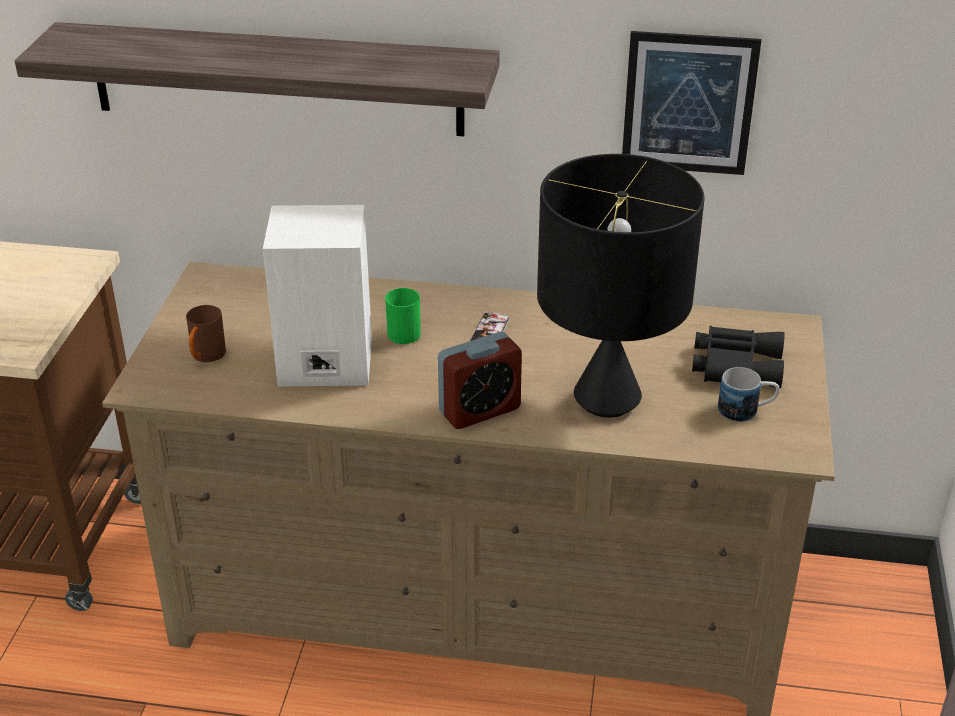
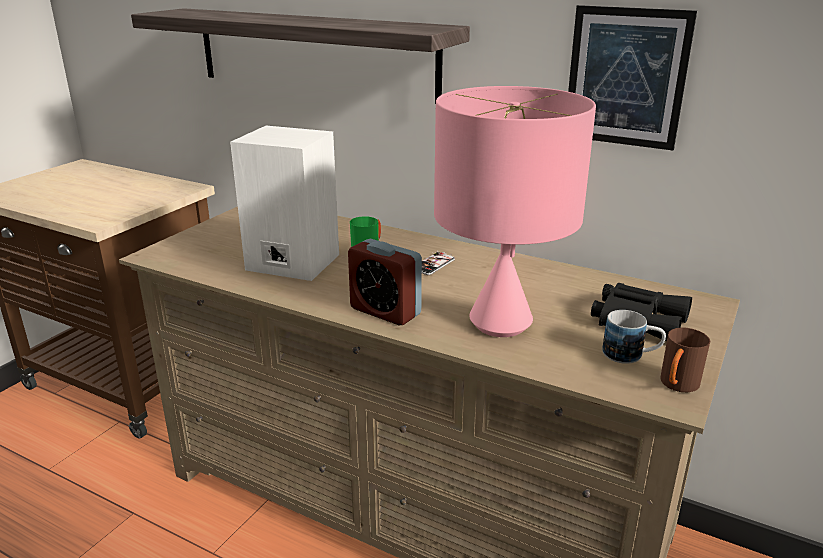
camera: 20 degrees right, 10 degrees down
brown mug [186,305,226,362] -> brown mug moved to [660,328,710,392]
alarm clock [438,332,522,429] -> alarm clock turned 45 degrees clockwise [348,239,422,325]
black table lamp [537,154,704,418] -> pink table lamp [434,86,596,337]

